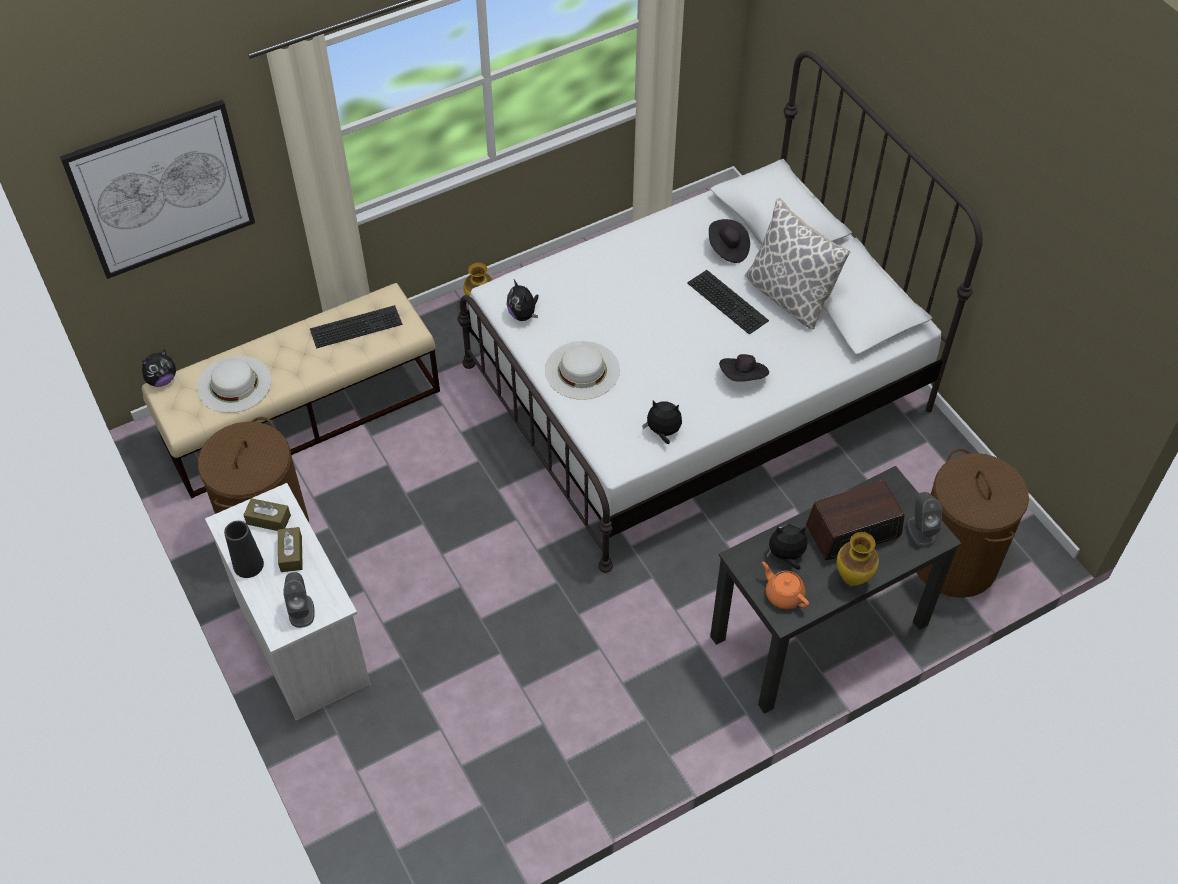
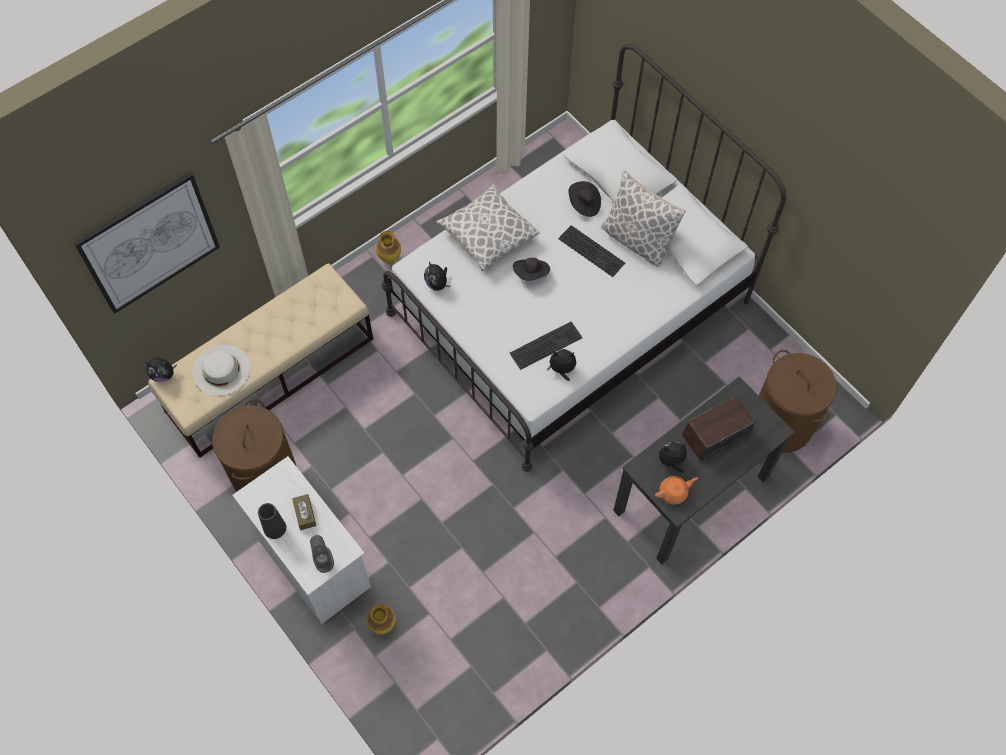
camera: 10 degrees left, 10 degrees up
plush toy [142,350,176,387] -> plush toy turned 45 degrees clockwise [145,357,177,382]
brown tissue box [244,498,291,531] -> none
keyboard [310,305,403,348] -> keyboard moved to [510,321,583,370]
white hat [545,341,620,400] -> none
black hat [719,354,769,382] -> black hat moved to [513,258,550,281]
orange teapot [762,561,809,609] -> orange teapot turned 120 degrees clockwise [655,476,698,504]
vase [836,532,879,586] -> vase moved to [366,604,395,635]
grey speaker [907,492,942,547] -> none
none -> pillow [436,184,540,271]

